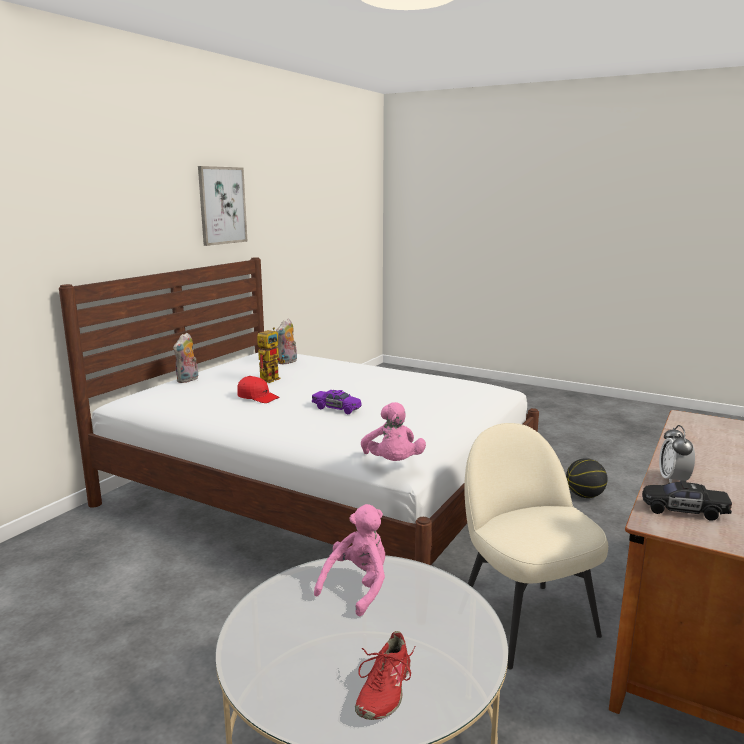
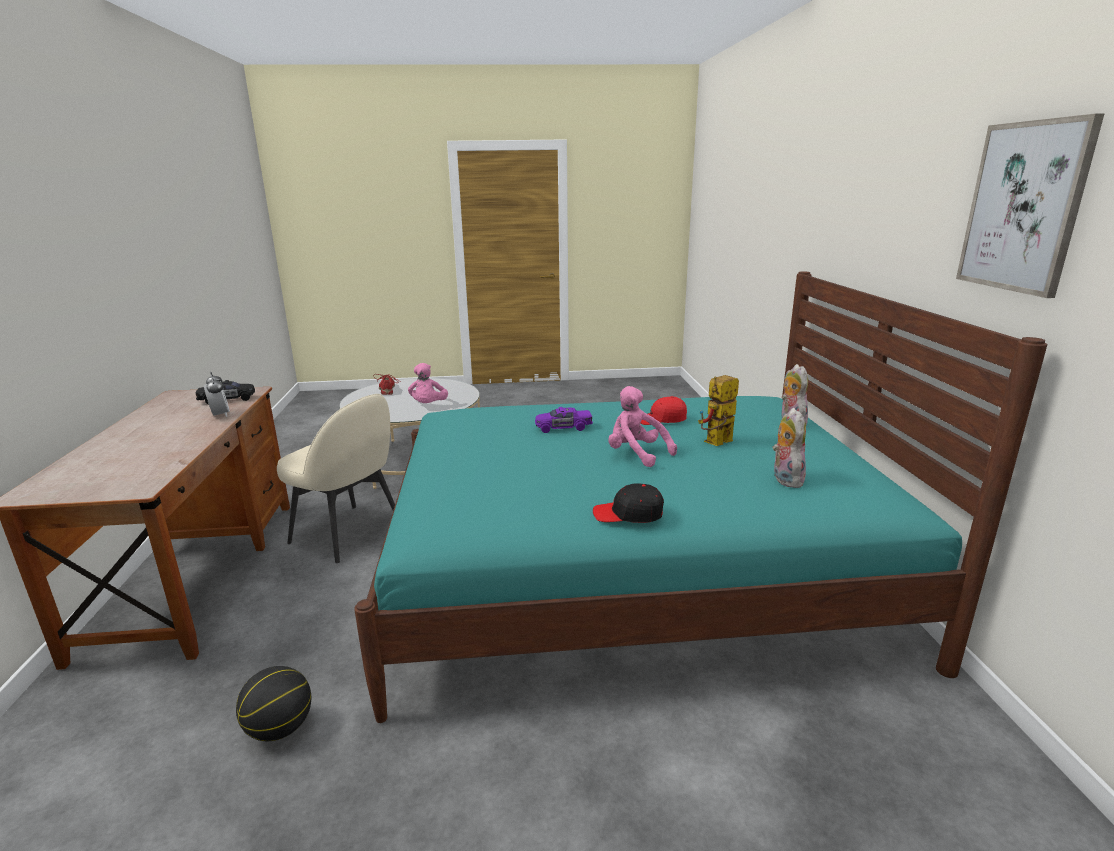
camera: 145 degrees right, 5 degrees up
white bed [59,257,539,565] -> turquoise bed [354,271,1047,723]
toy robot [257,327,285,383] -> toy robot turned 60 degrees clockwise [698,375,739,446]
pink plush toy [361,402,426,461] -> pink plush toy moved to [608,386,677,467]
none -> black cap [593,483,664,523]

